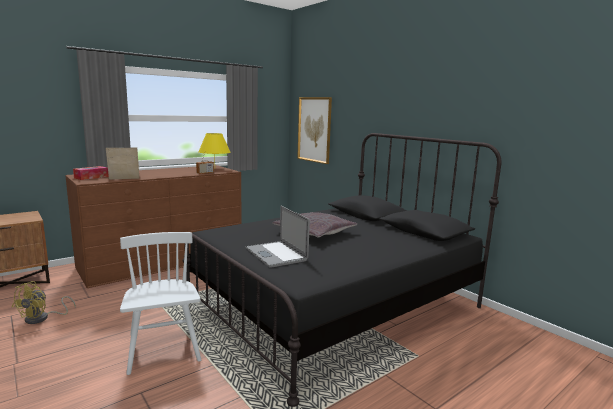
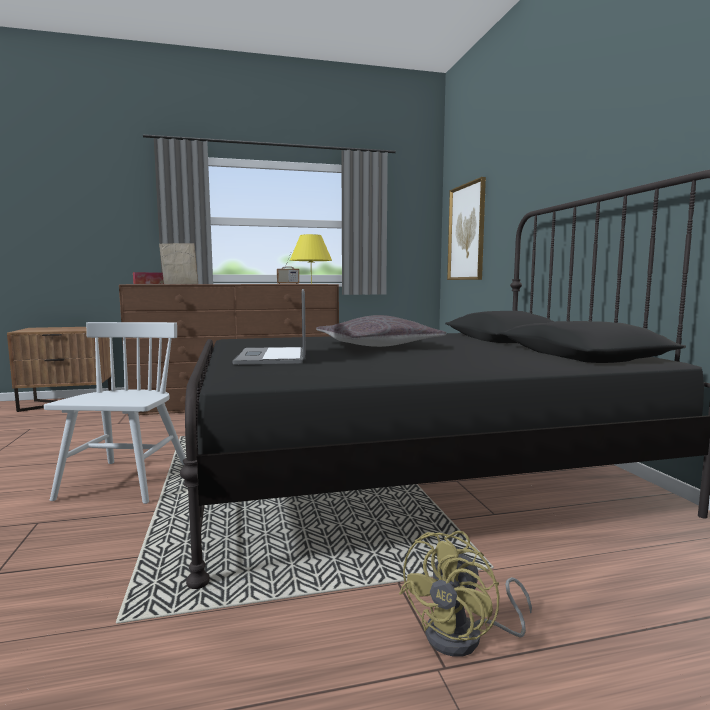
camera: 25 degrees right, 5 degrees down
yellow fan [12,281,76,324] -> yellow fan moved to [399,531,532,657]

